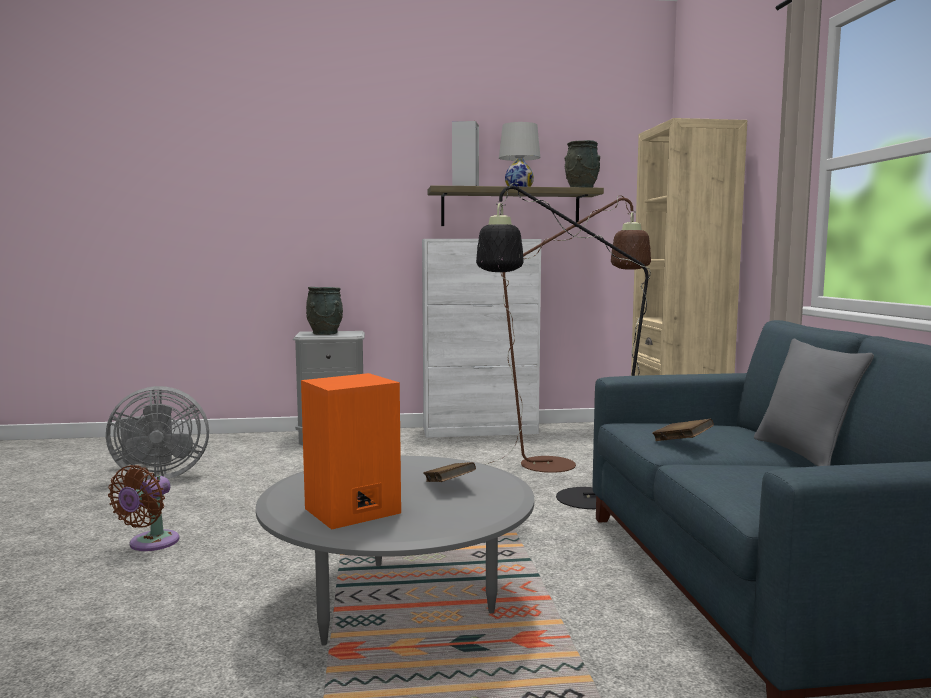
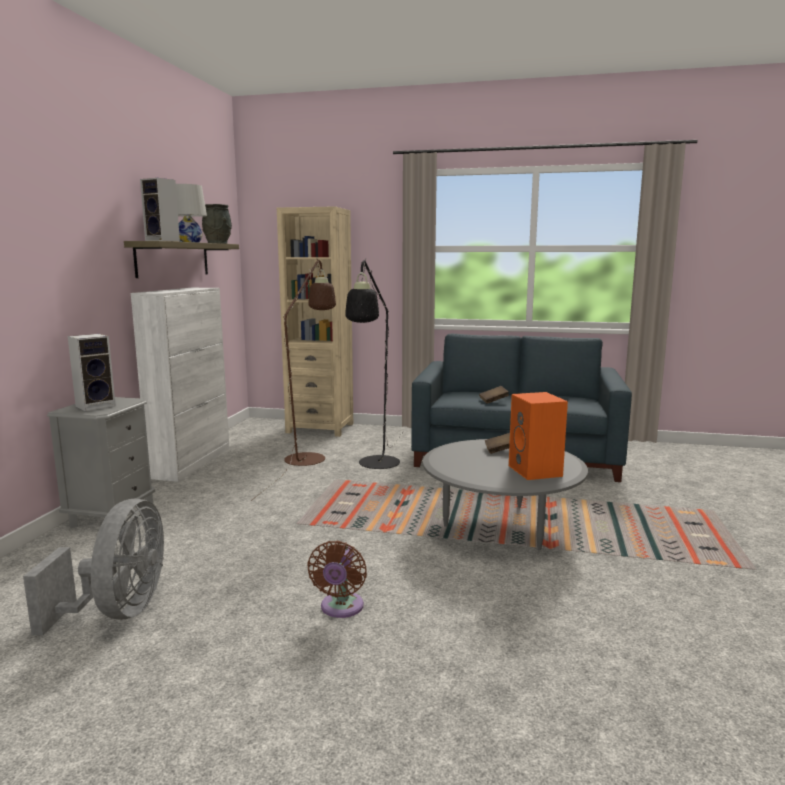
camera: 70 degrees left, 5 degrees up
brown fan [108,465,179,551] -> brown fan turned 60 degrees clockwise [307,541,367,618]
grey vase [306,287,343,335] -> speaker [68,334,116,411]
grey pillow [754,339,874,466] -> none

